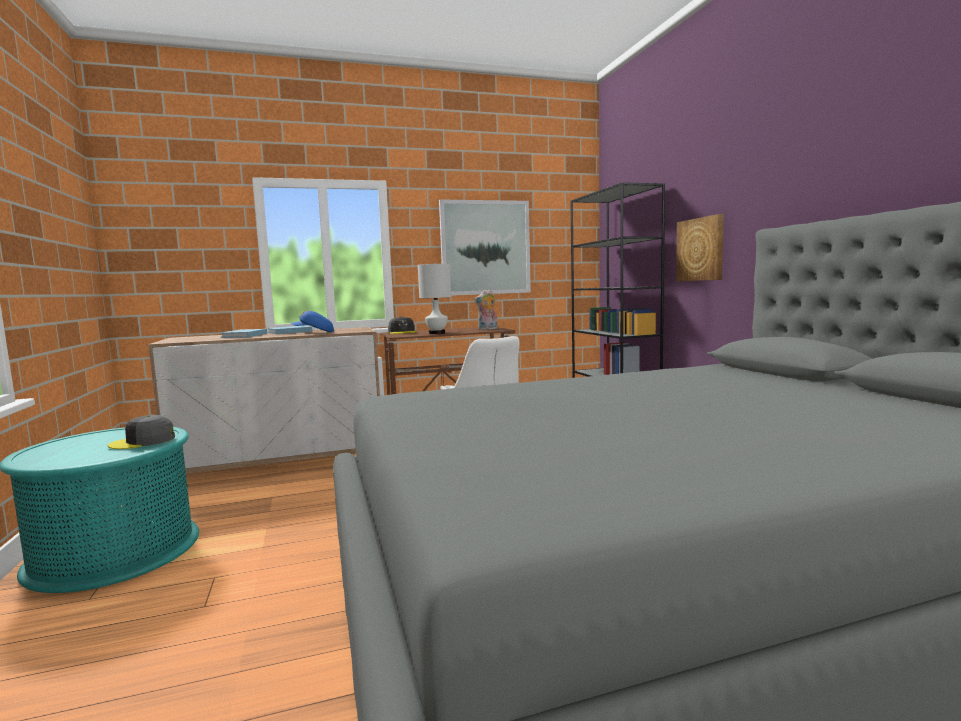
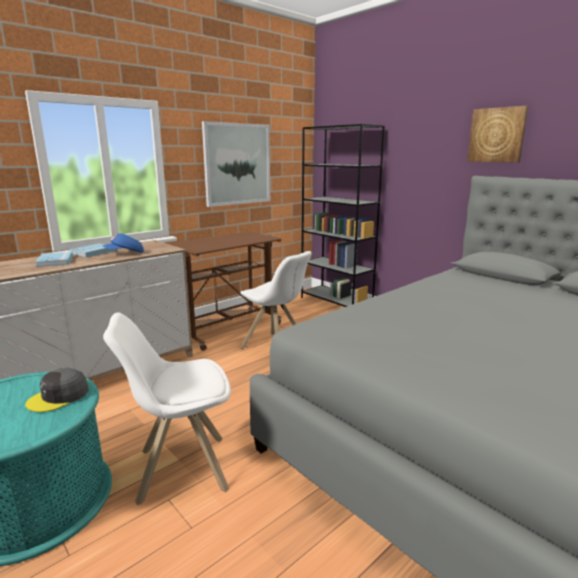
camera: 25 degrees left, 10 degrees up
grey cap [388,317,416,334] -> none
white table lamp [418,264,451,334] -> none
plush toy [474,289,498,330] -> none
picture [676,214,724,281] -> picture moved to [467,106,528,162]
none -> white chair [103,313,231,505]

